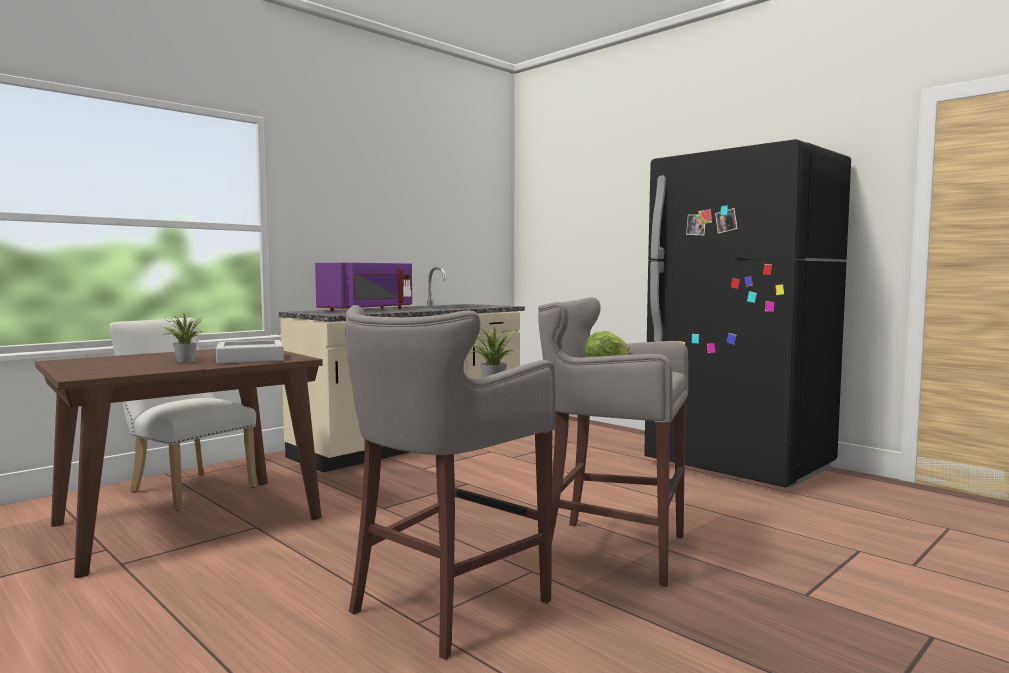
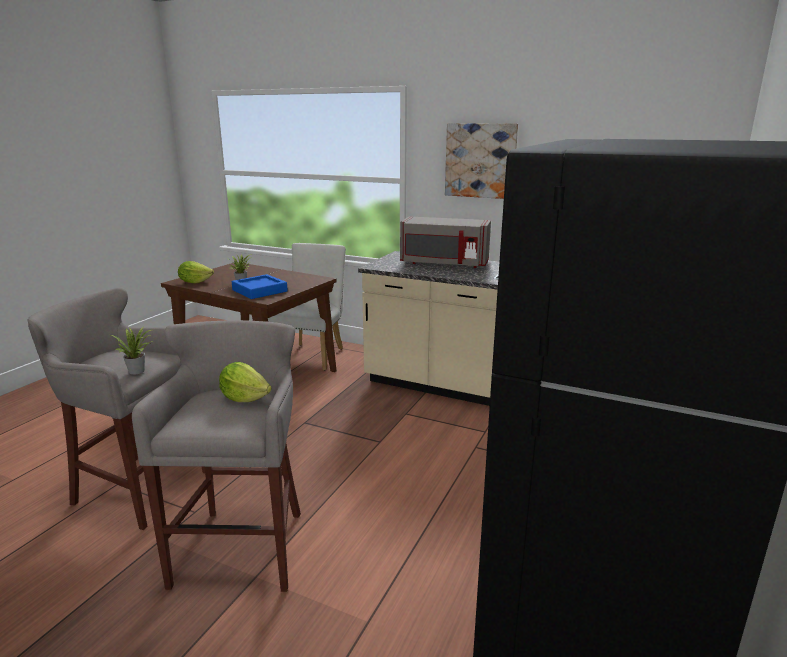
camera: 70 degrees right, 15 degrees up
grey tray [216,340,284,364] -> blue tray [232,274,288,299]
purple microwave [315,262,412,311] -> grey microwave [400,217,491,268]
none -> lettuce [178,261,214,284]
none -> picture [445,123,518,199]

